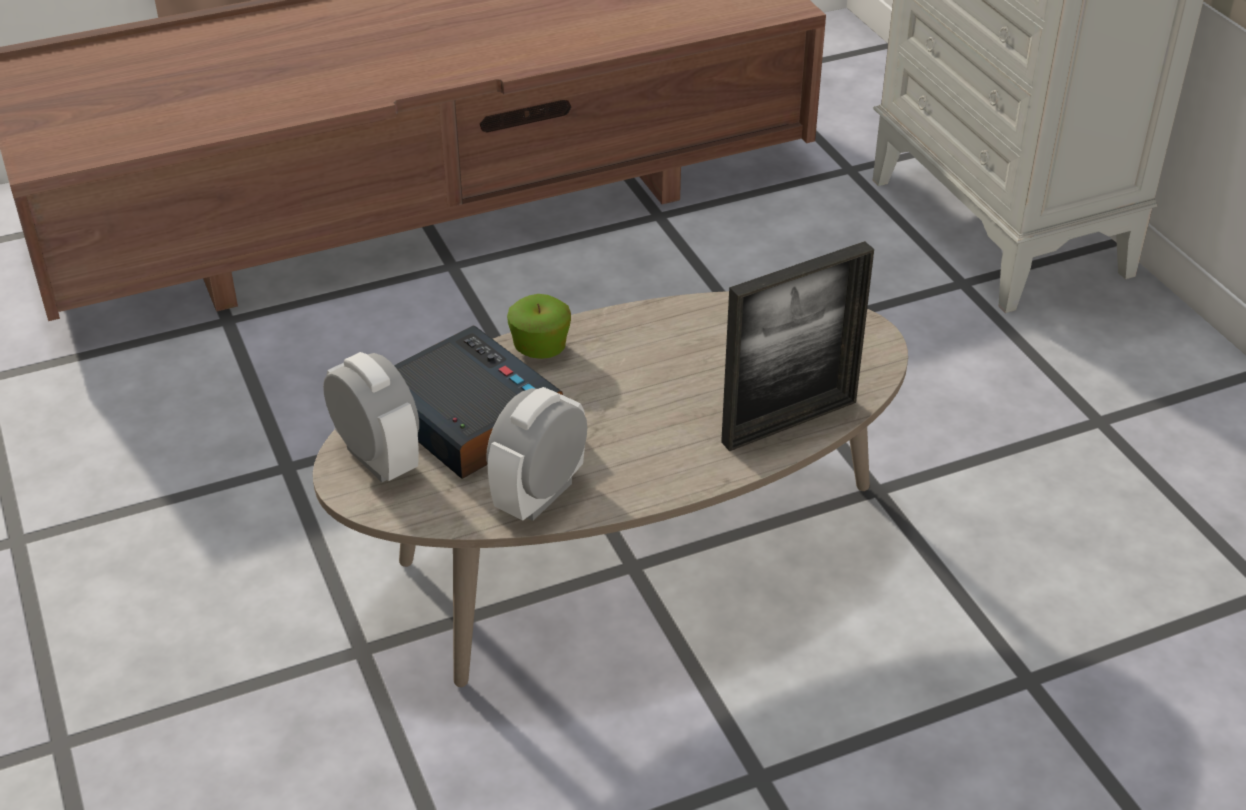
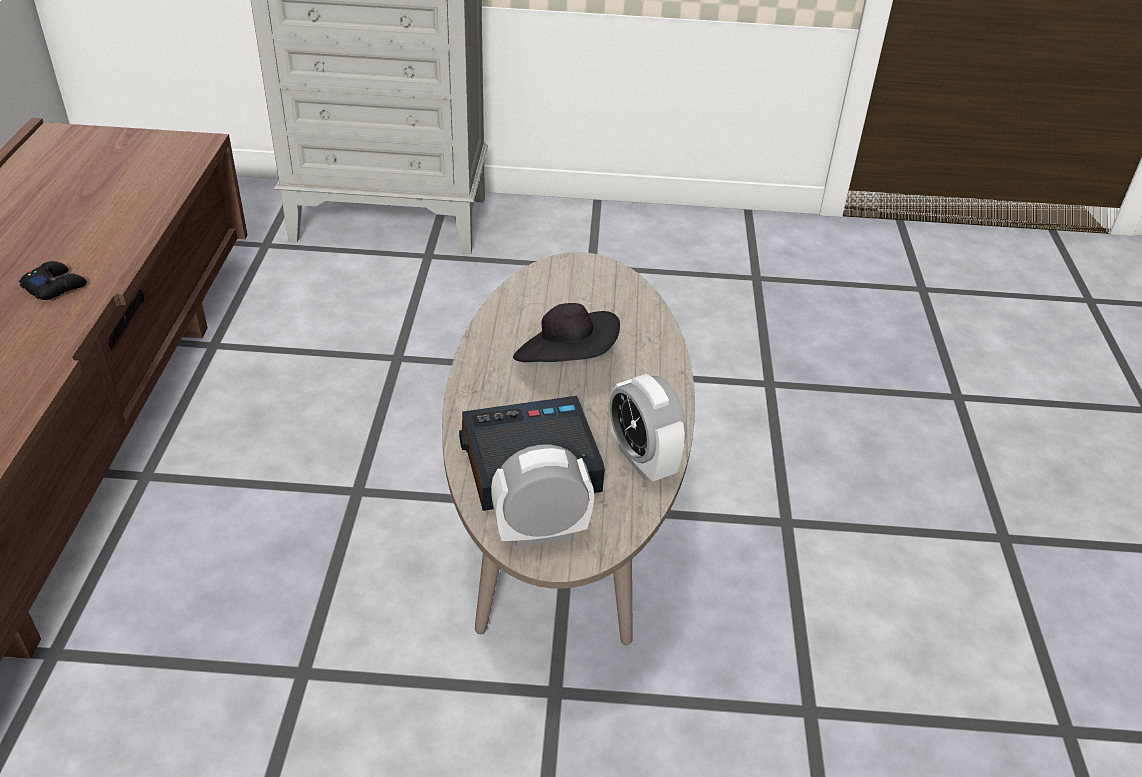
camera: 65 degrees left, 0 degrees up
apple [507,294,571,359] -> none
picture frame [721,241,874,451] -> none
none -> black game controller [19,261,87,300]
none -> black hat [513,303,620,362]

